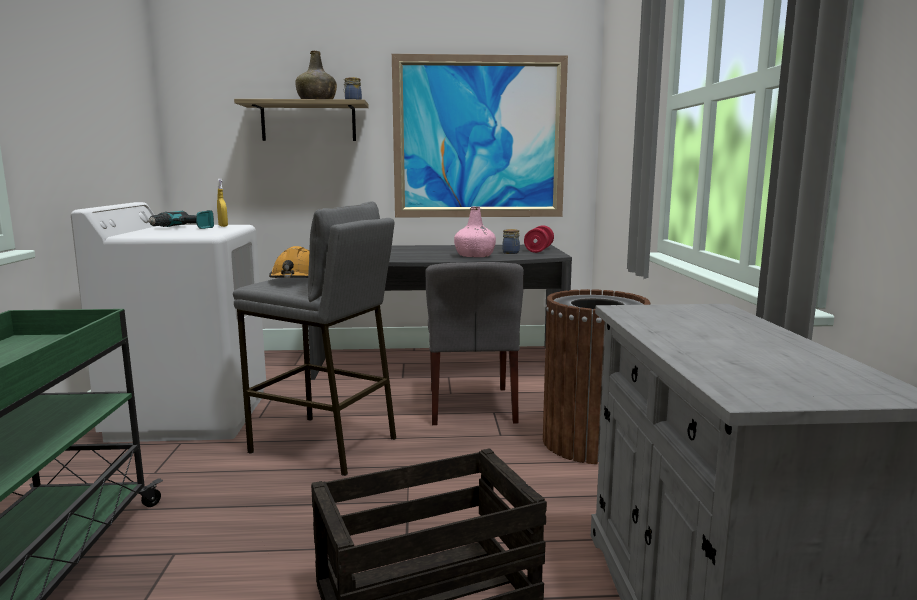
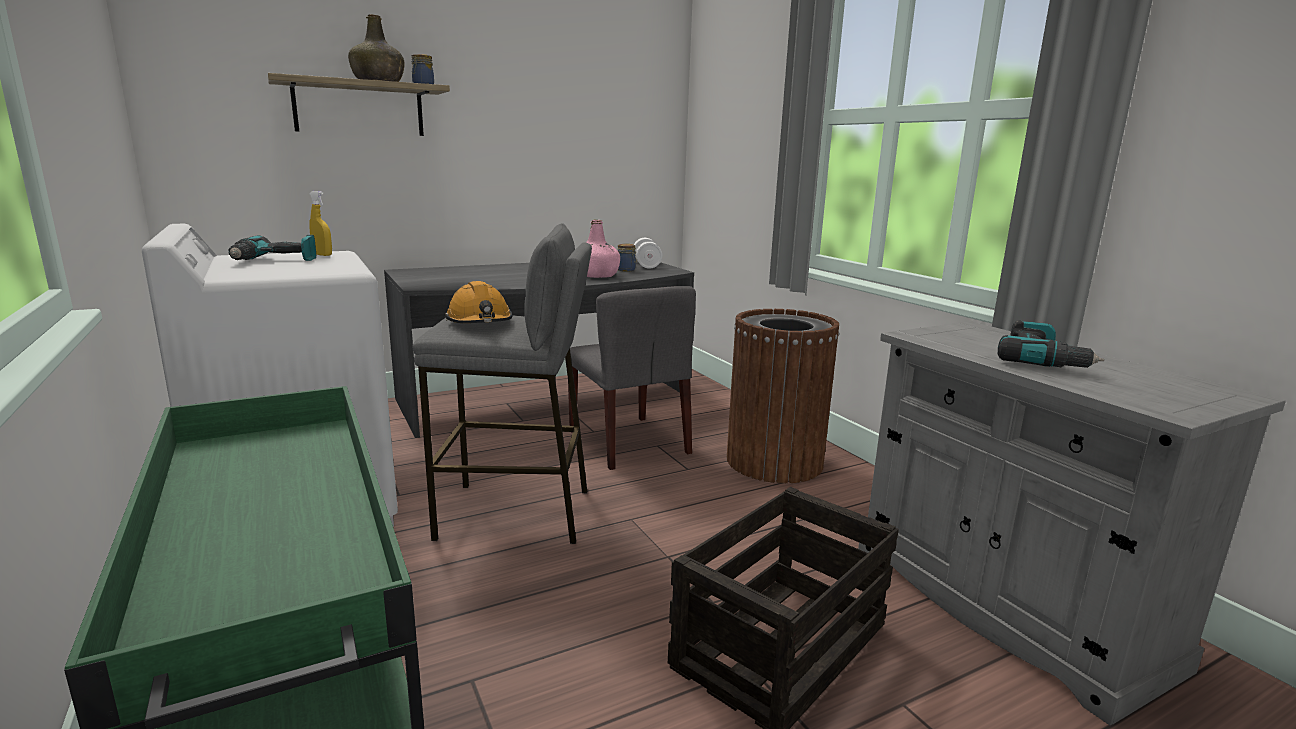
camera: 25 degrees left, 5 degrees up
picture [392,54,568,217] -> none
red dumbbell [524,225,554,253] -> white dumbbell [634,238,662,269]
none -> power drill [998,320,1104,368]

